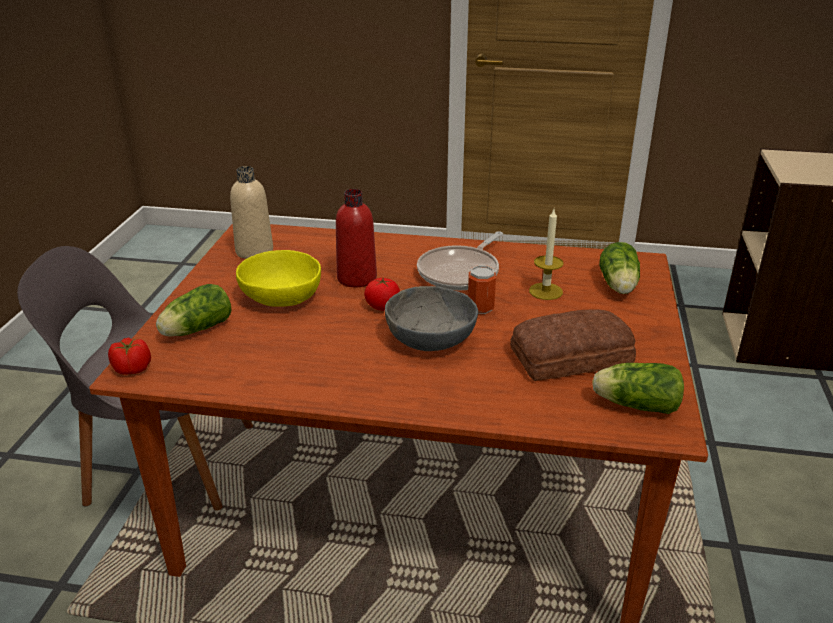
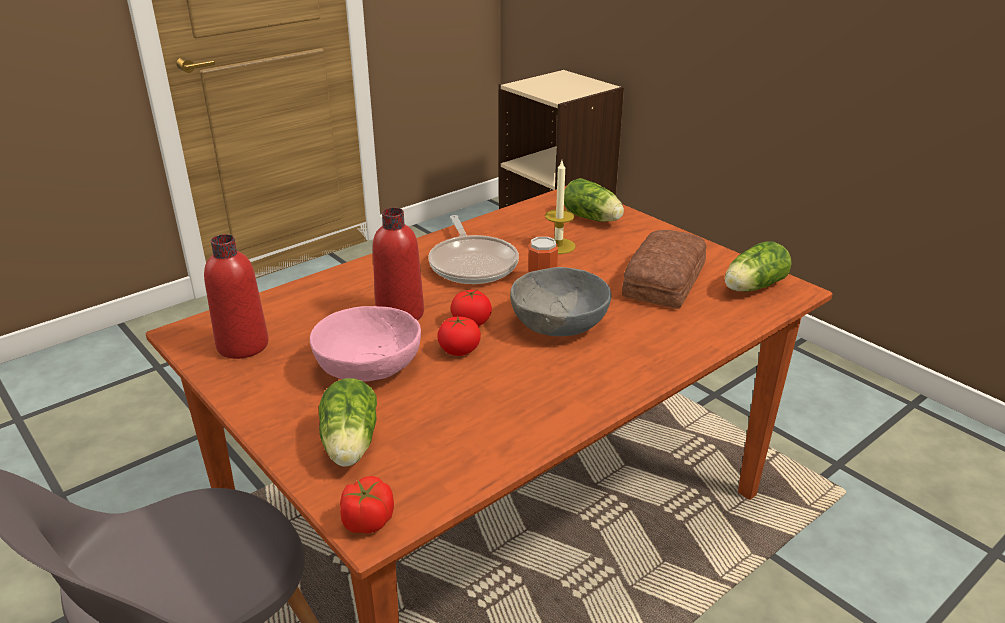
camera: 50 degrees left, 0 degrees up
beige bottle [230,166,273,259] -> red bottle [204,234,269,359]
yellow bowl [236,250,321,306] -> pink bowl [310,306,421,382]
none -> tomato [437,316,481,356]

